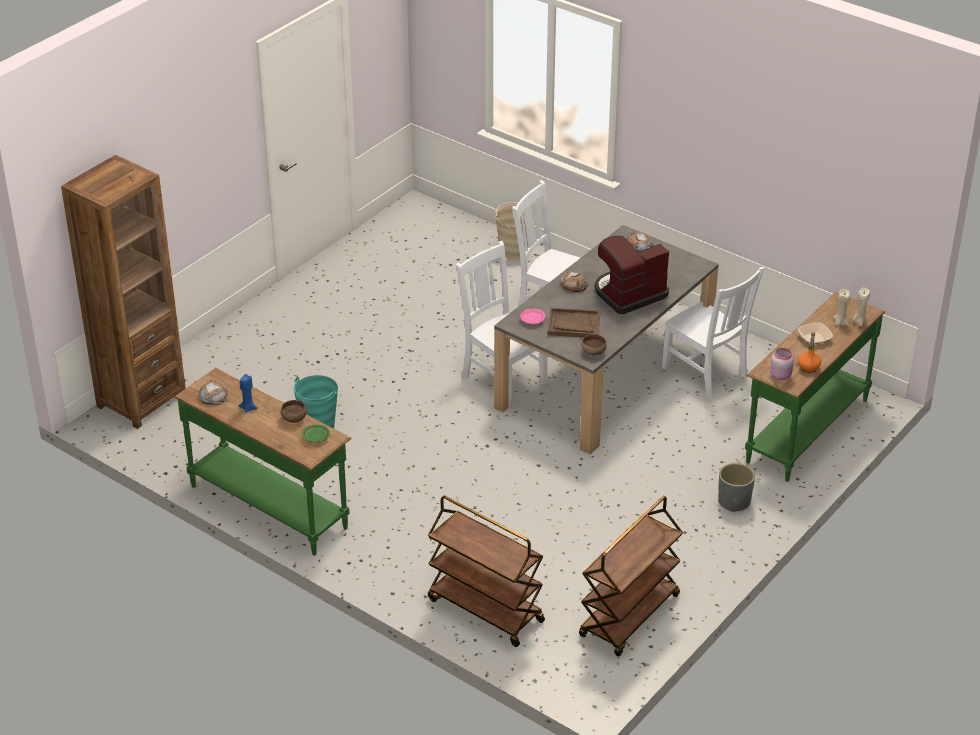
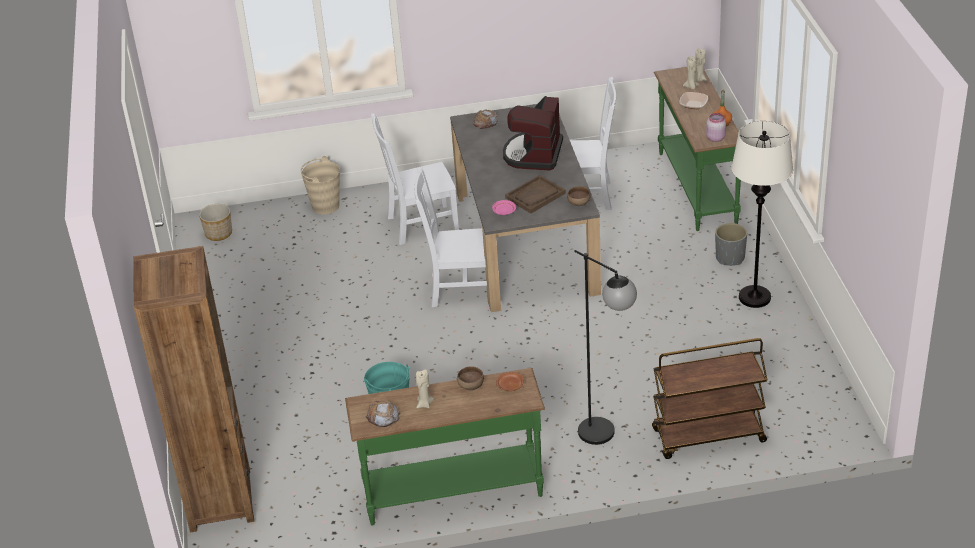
camera: 45 degrees left, 0 degrees up
blue candle [239,374,258,412] -> beige candle [416,369,434,408]
green plate [302,424,330,443] -> brown plate [496,372,524,391]
bread [559,271,589,292] -> none
brown cart [579,496,683,657] -> none
none -> planter [199,204,232,241]
none -> black floor lamp [574,250,637,445]
none -> white floor lamp [731,121,793,308]

